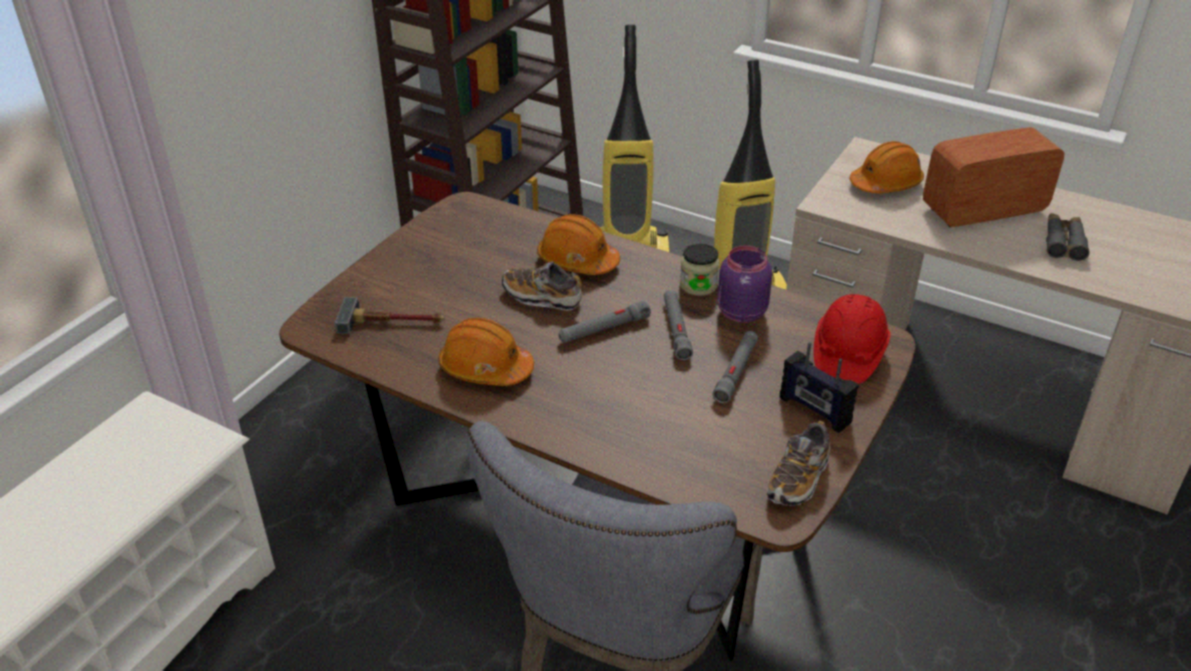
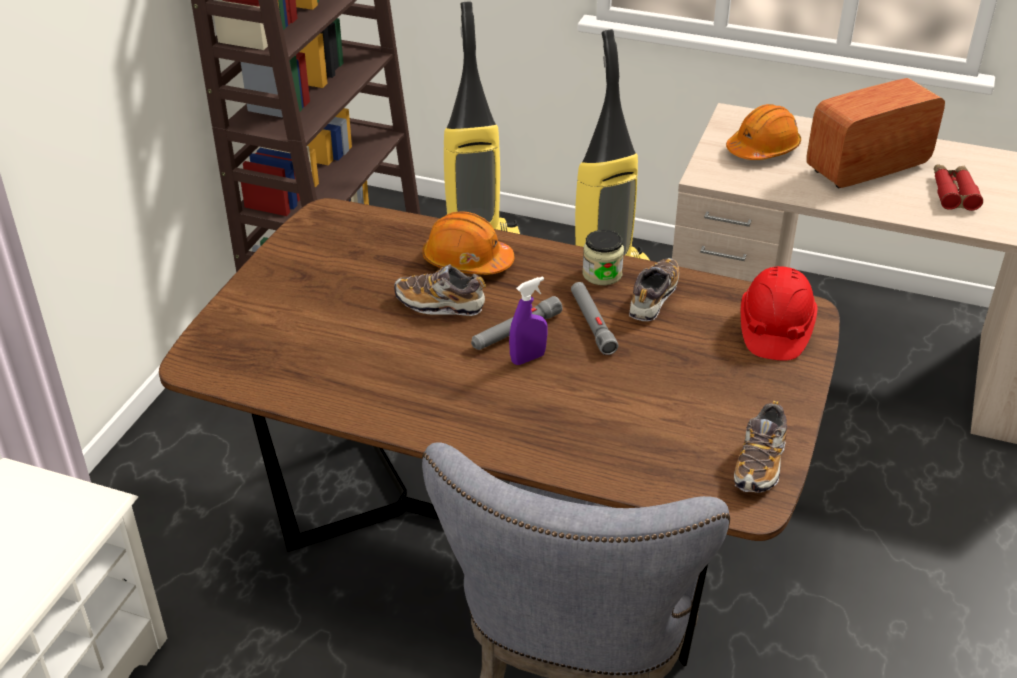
camera: 10 degrees left, 0 degrees up
hammer [335,297,445,334] -> none
orange hard hat [438,318,534,386] -> none
grey flashlight [712,331,758,403] -> none
purple jar [717,245,772,323] -> shoe [629,258,679,321]
radio [780,342,859,433] -> none
grey binoculars [1046,213,1090,261] -> red binoculars [934,164,983,211]
none -> purple spray bottle [509,276,548,365]

